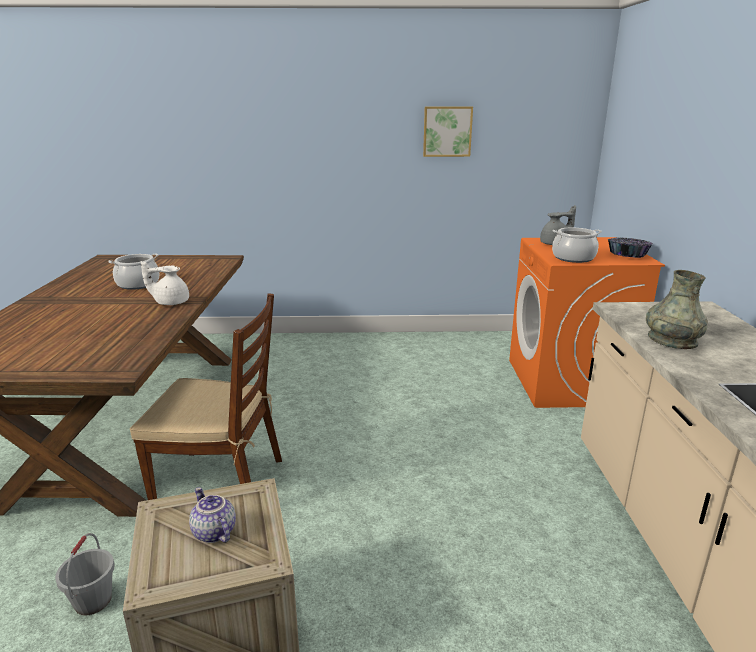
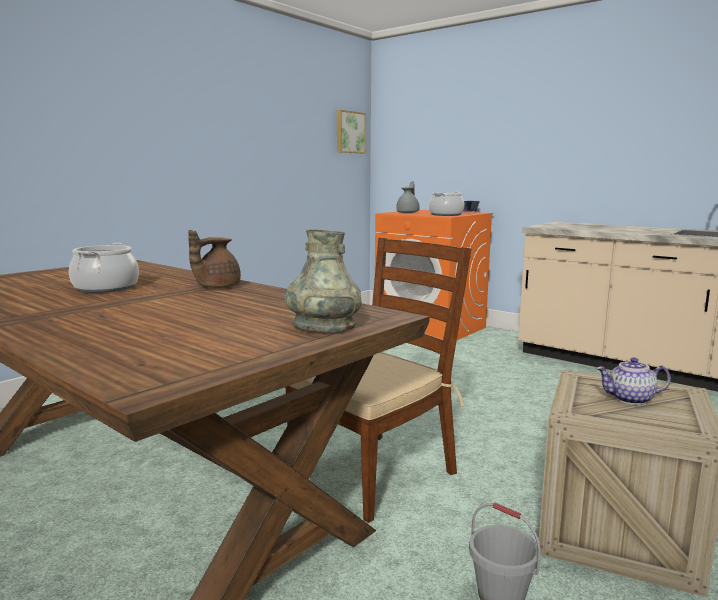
camera: 50 degrees left, 10 degrees down
white teapot [140,261,189,305] -> brown teapot [188,230,241,288]
picture [423,107,473,157] -> picture moved to [337,110,366,153]
grey vase [646,270,708,349] -> grey vase moved to [285,229,361,332]

